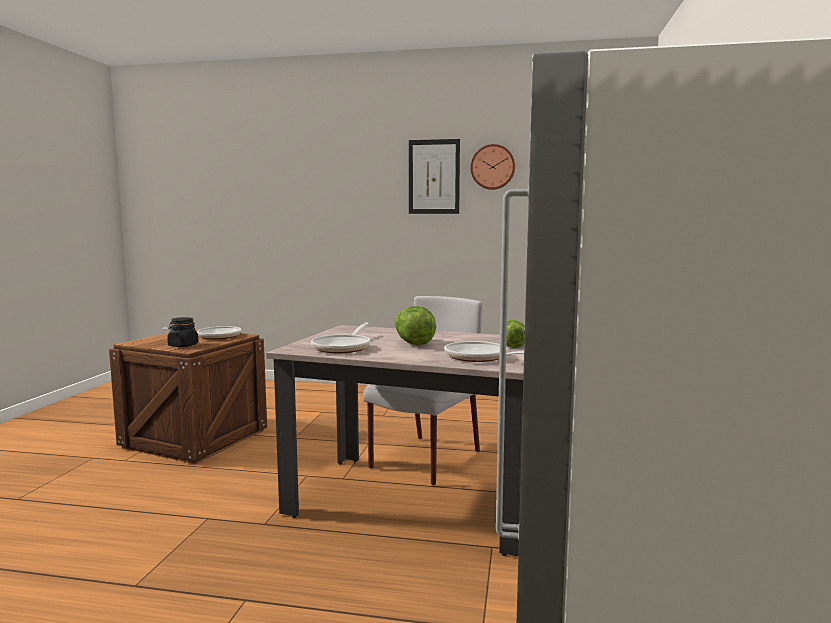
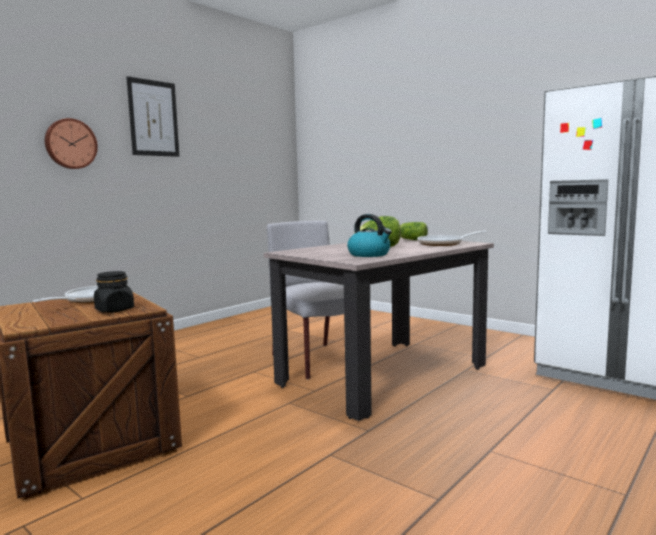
camera: 60 degrees left, 0 degrees up
frying pan [311,322,370,353] -> kettle [347,214,392,257]
wall clock [471,144,515,190] -> wall clock moved to [45,118,98,169]

